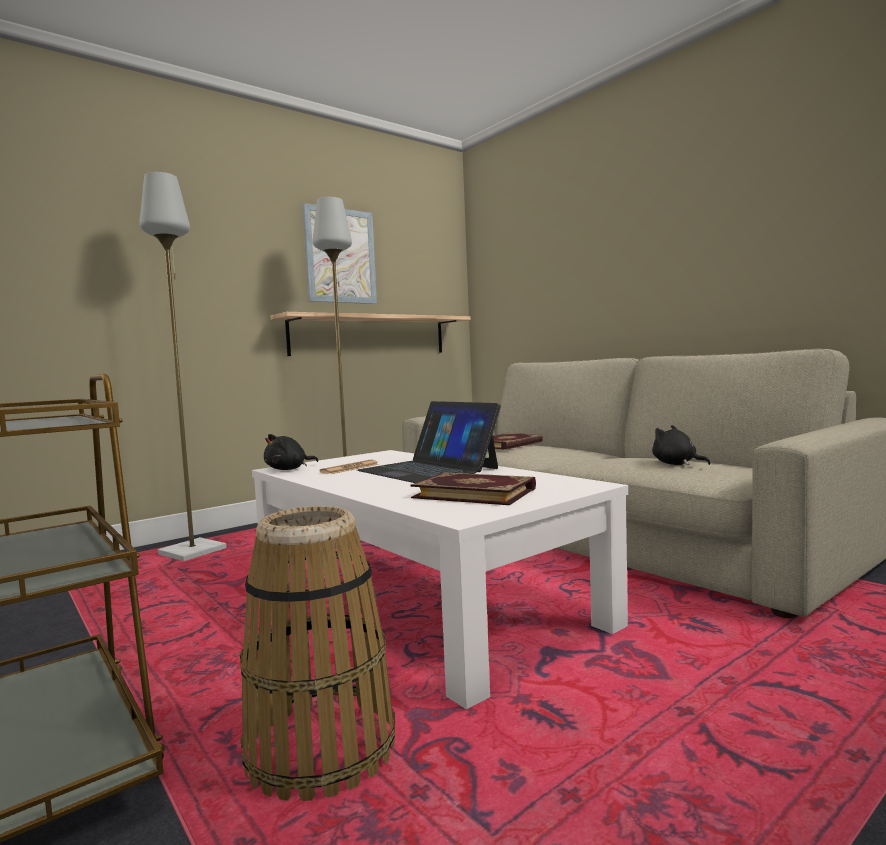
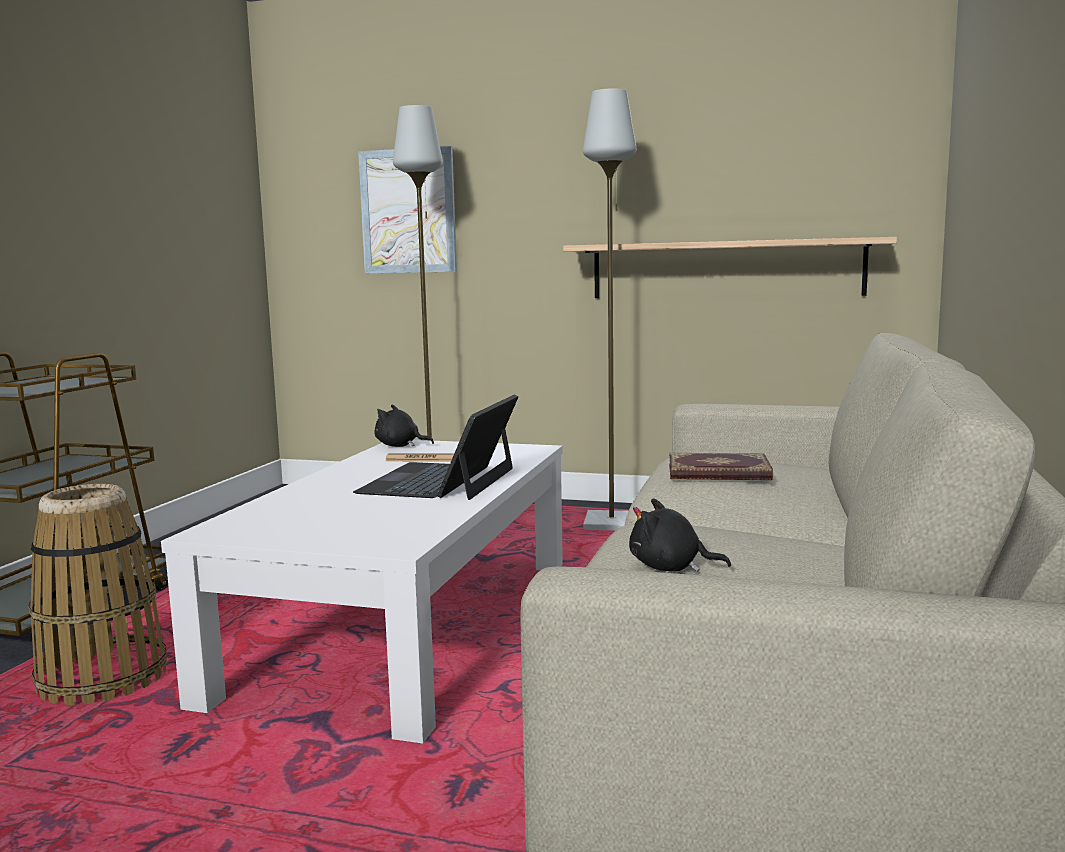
camera: 55 degrees right, 5 degrees up
picture [303,203,377,304] -> picture moved to [358,146,457,273]
book [410,472,536,505] -> none
black plush toy [652,425,711,465] -> black plush toy turned 90 degrees counterclockwise [629,498,731,572]

